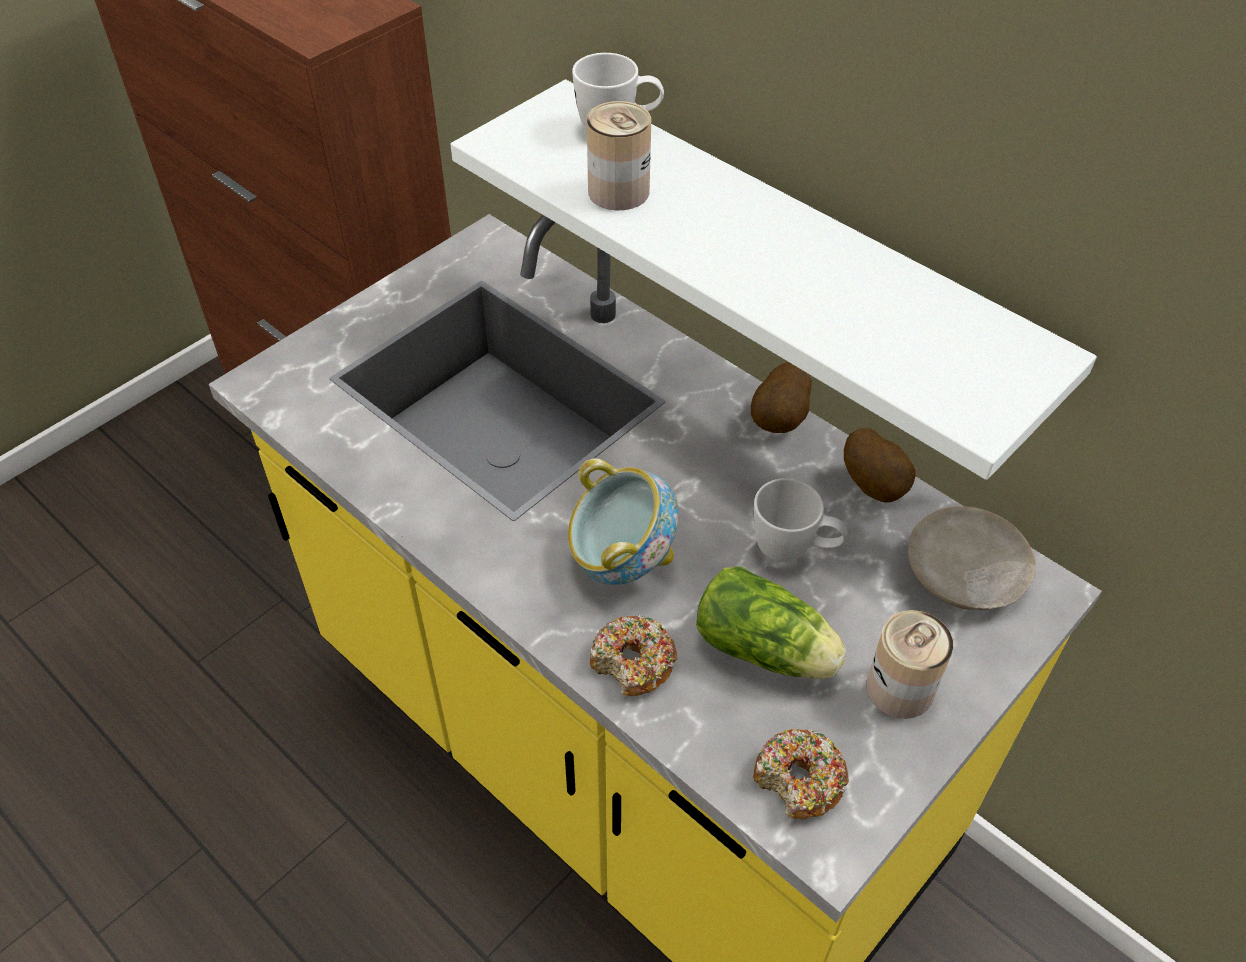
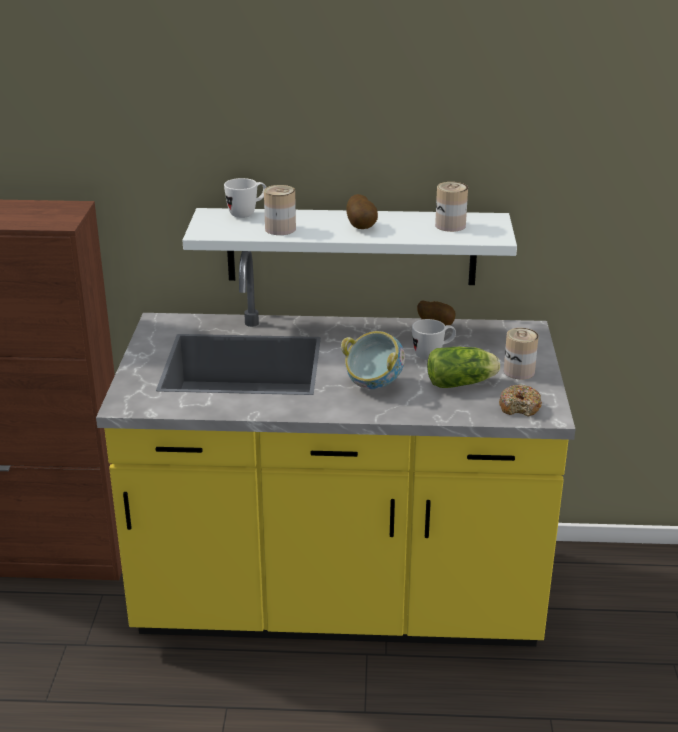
camera: 40 degrees left, 20 degrees down
donut [590,615,677,696] -> none
potato [751,362,812,433] -> potato moved to [346,194,378,229]
beige plate [908,506,1036,610] -> none
none -> can [435,182,468,232]

